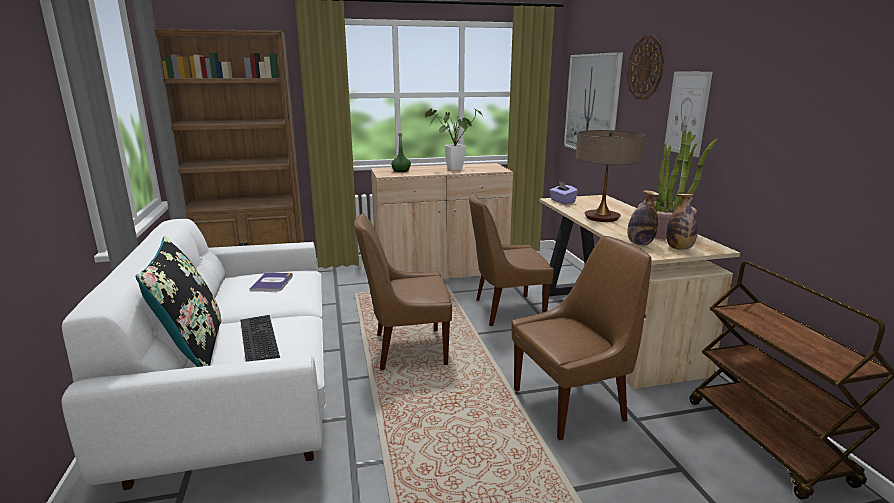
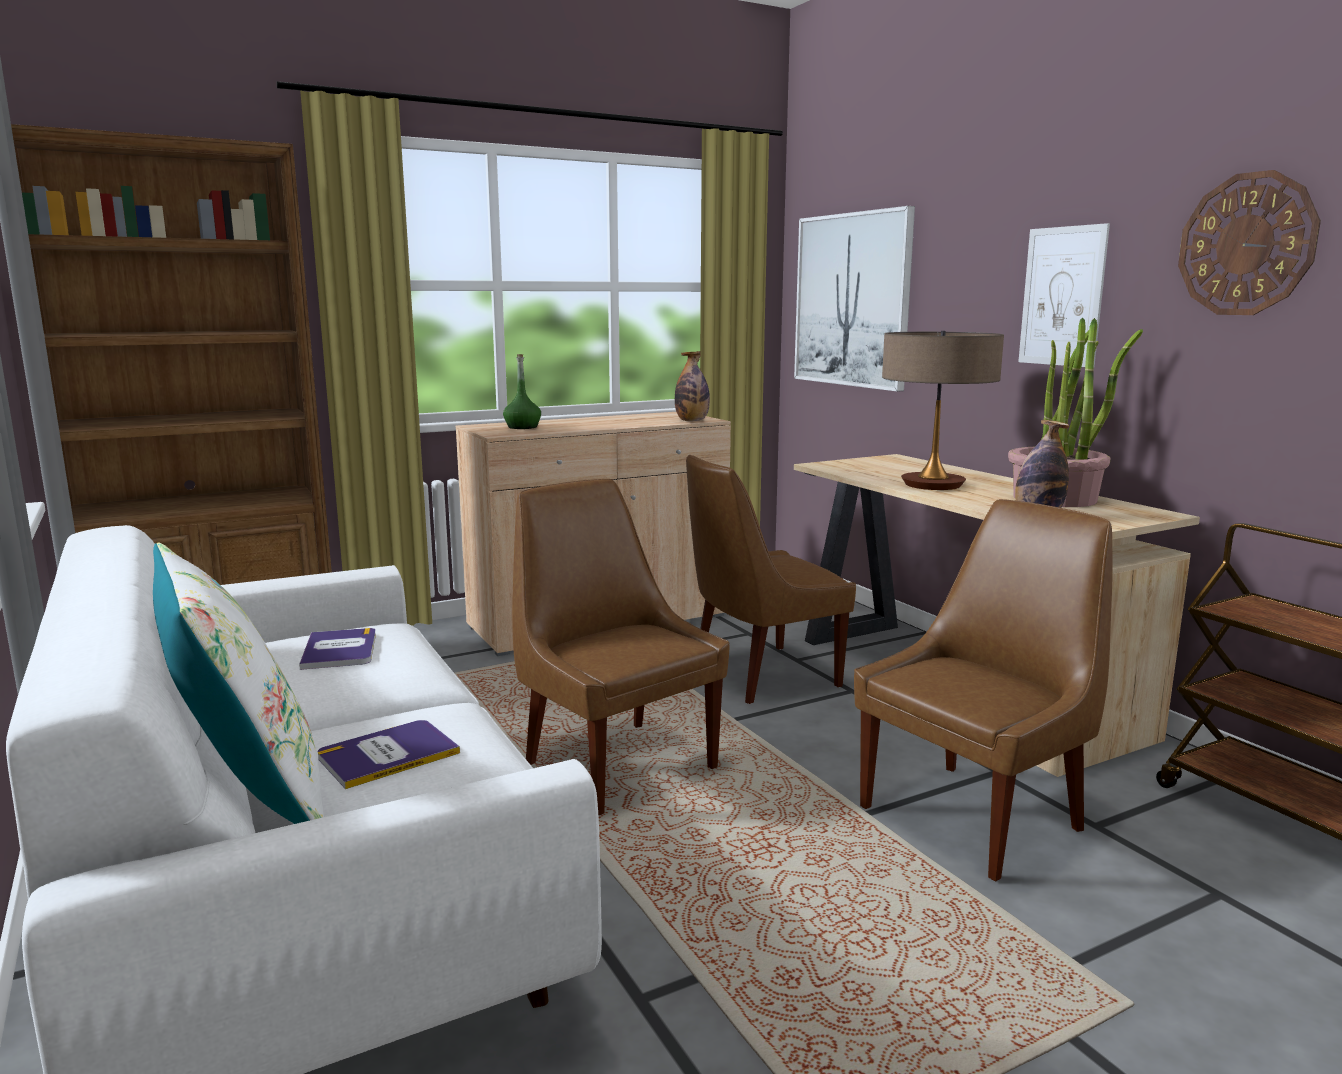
camera: 15 degrees left, 5 degrees down
black pillow [135,236,222,367] -> white pillow [153,543,324,824]
keyboard [240,315,280,362] -> book [317,720,460,789]
brown chair [354,213,452,370] -> brown chair turned 75 degrees clockwise [512,479,730,816]
potted plant [425,108,482,170] -> none
purple tissue box [549,181,578,204] -> none
wall clock [627,36,664,100] -> wall clock moved to [1178,170,1321,315]
bottle [666,194,698,250] -> bottle moved to [675,351,710,421]

